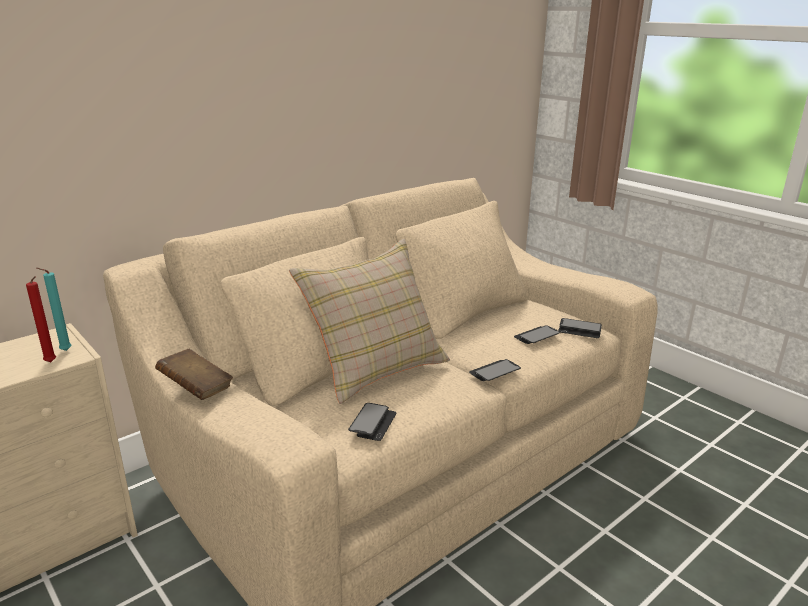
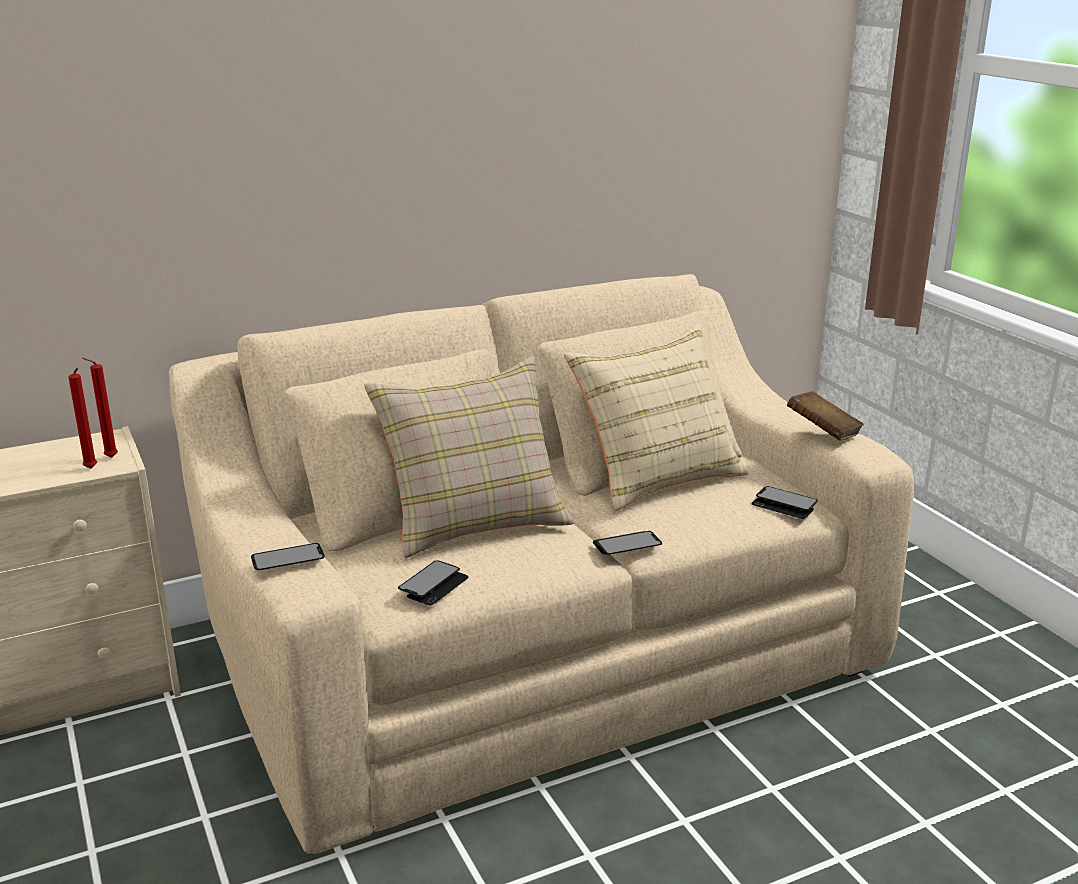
camera: 15 degrees right, 0 degrees up
turquoise candle [36,268,72,351] -> red candle [82,358,118,458]
brown book [155,349,233,400] -> brown book moved to [787,391,864,440]
phone [514,325,561,344] -> phone moved to [251,543,325,570]
none -> beige pillow [564,324,749,511]

